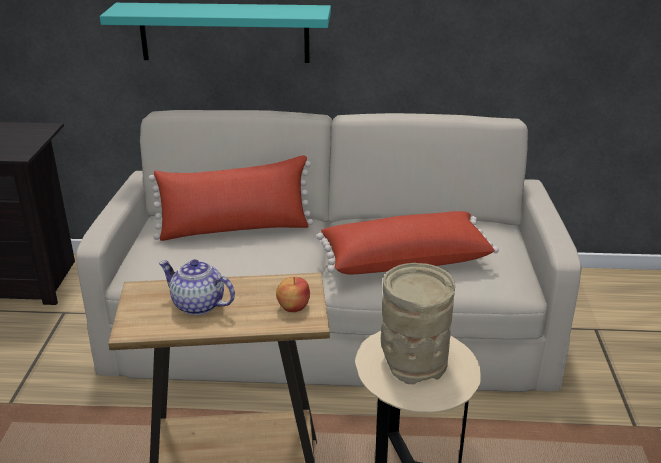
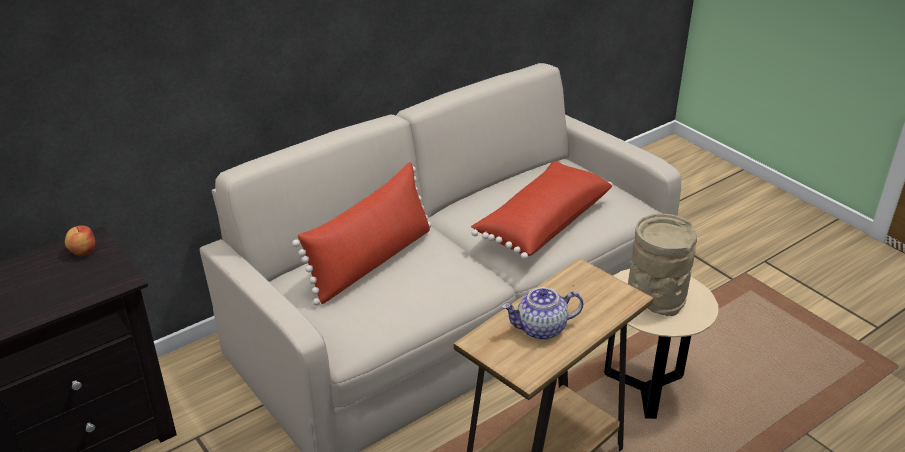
camera: 40 degrees left, 5 degrees up
turquoise shelf [100,3,331,63] -> none
apple [276,277,310,312] -> apple moved to [65,225,95,256]

